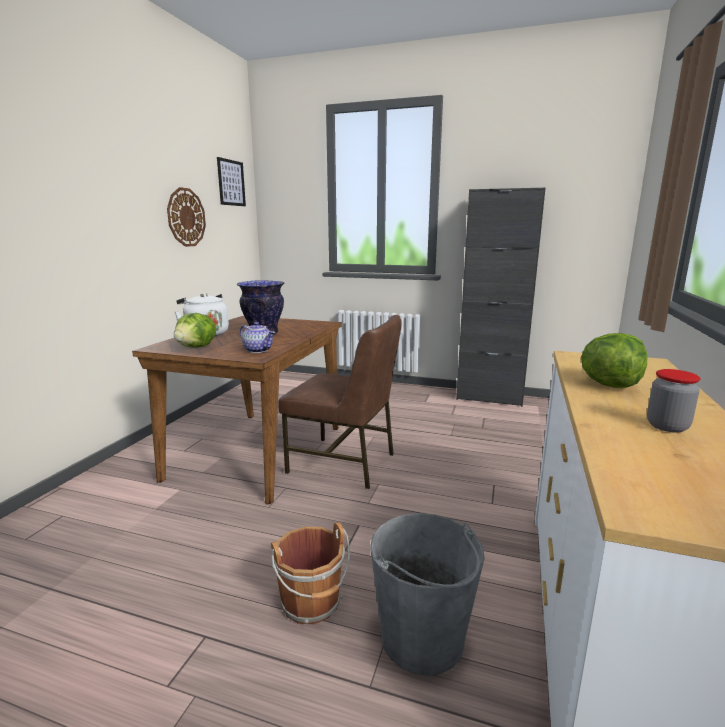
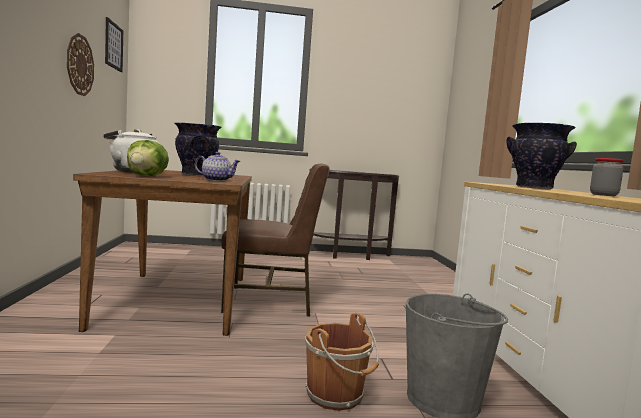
camera: 25 degrees left, 10 degrees down
black cabinet [456,187,546,407] -> brown console table [310,169,399,260]
lettuce [581,333,648,388] -> vase [507,123,577,190]

